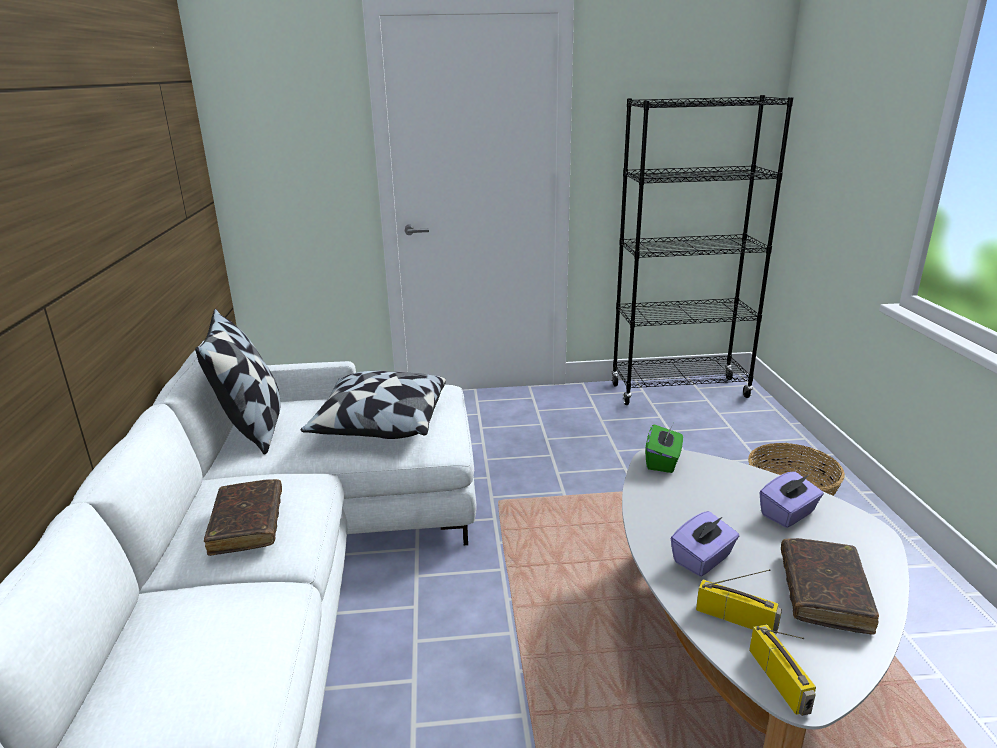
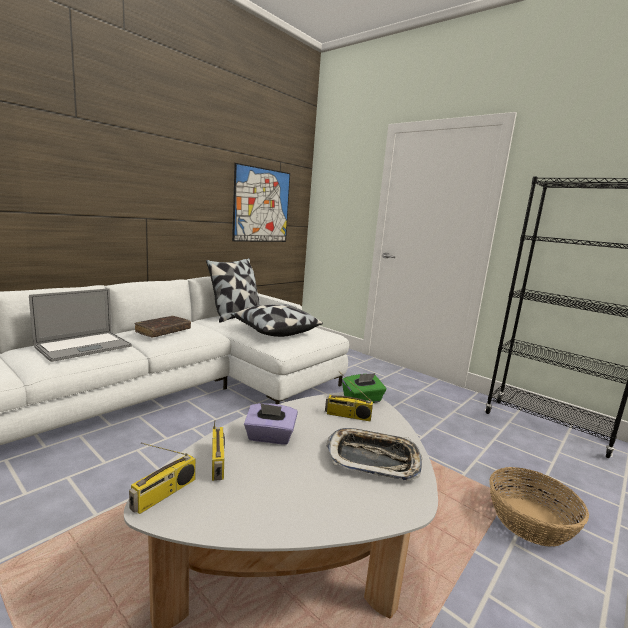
camera: 45 degrees right, 10 degrees down
purple tissue box [760,472,824,528] -> tray [326,428,422,481]
brown book [781,538,879,635] -> none
none -> laptop [29,288,132,362]
none -> picture [232,163,290,242]
none -> radio [325,374,373,422]

